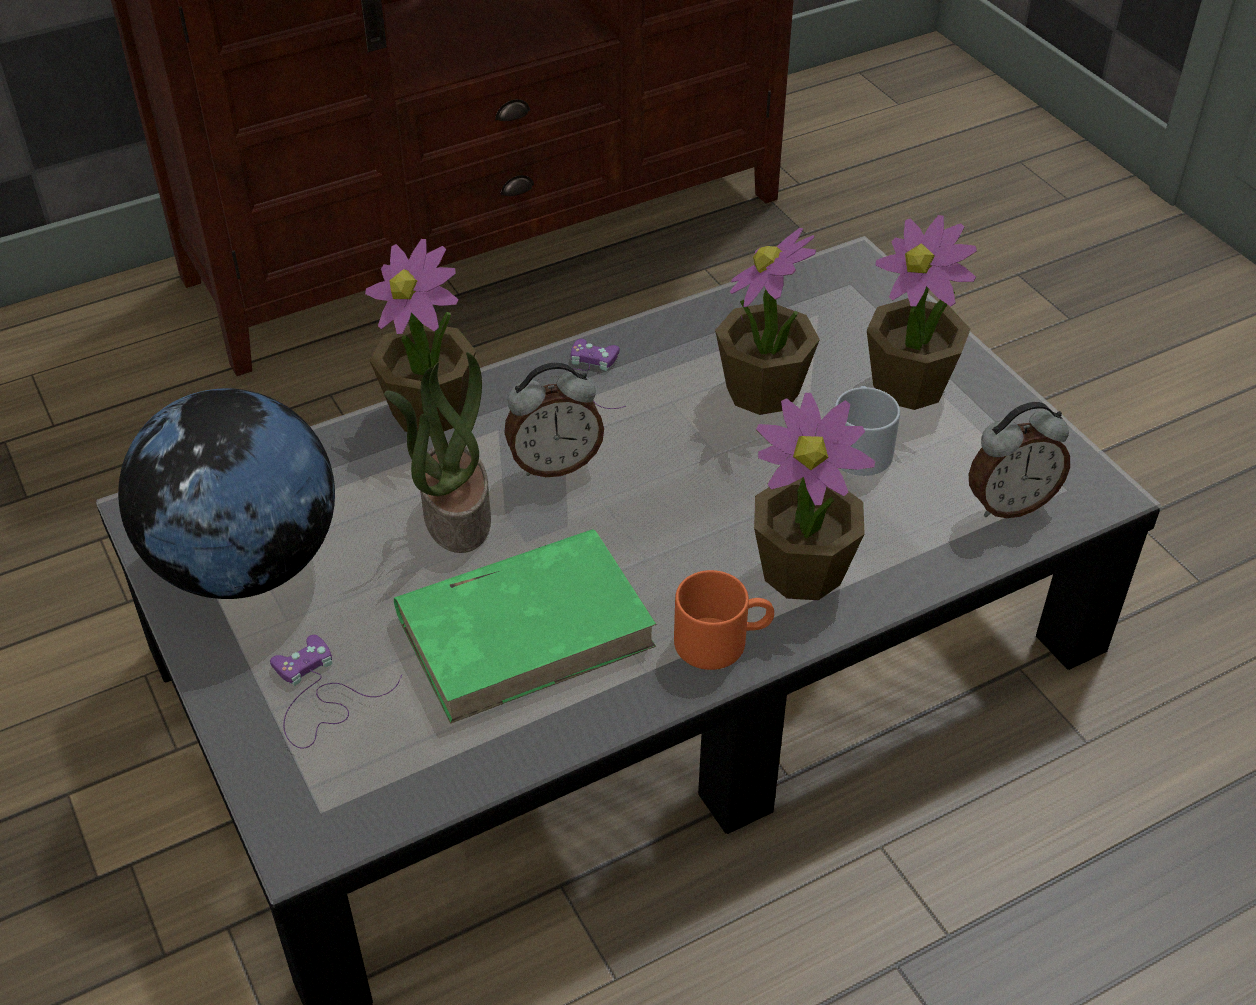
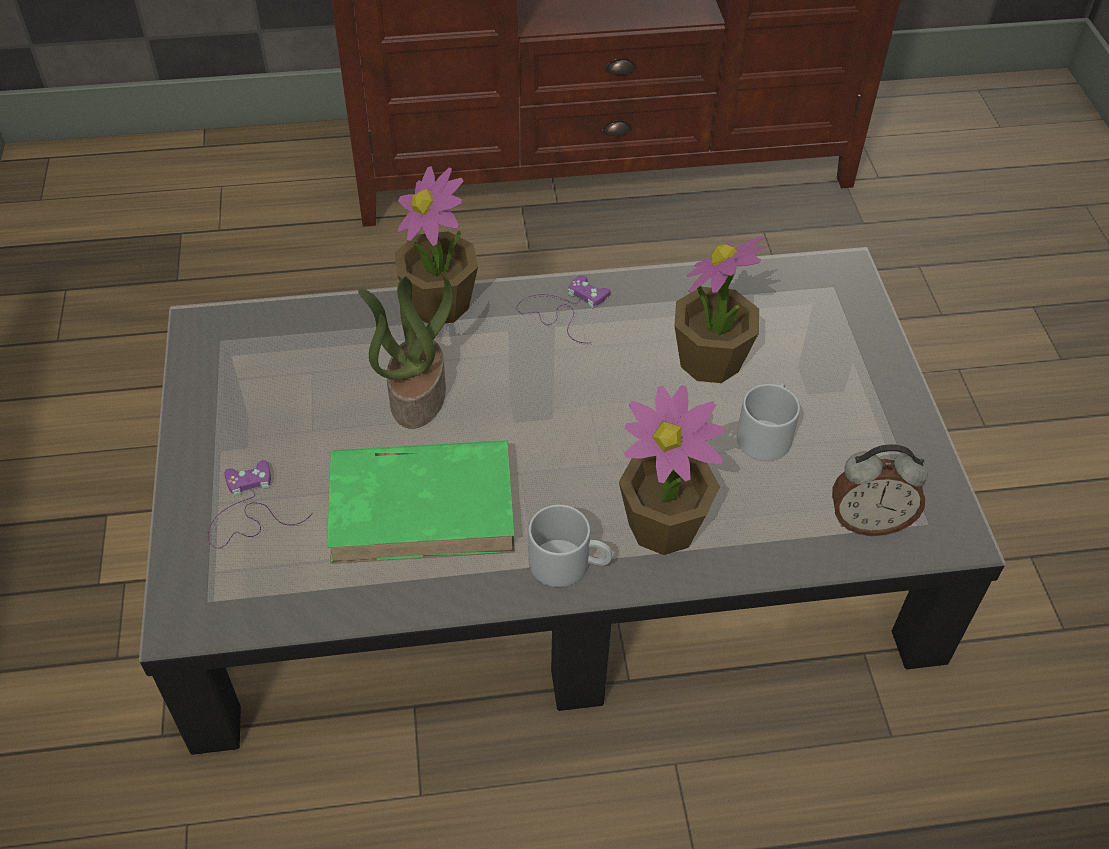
camera: 20 degrees right, 5 degrees up
globe [118,388,335,599] -> none
alarm clock [504,363,604,477] -> none
orange mug [674,570,774,670] -> grey mug [528,505,612,587]
potted plant [867,215,977,410] -> none

